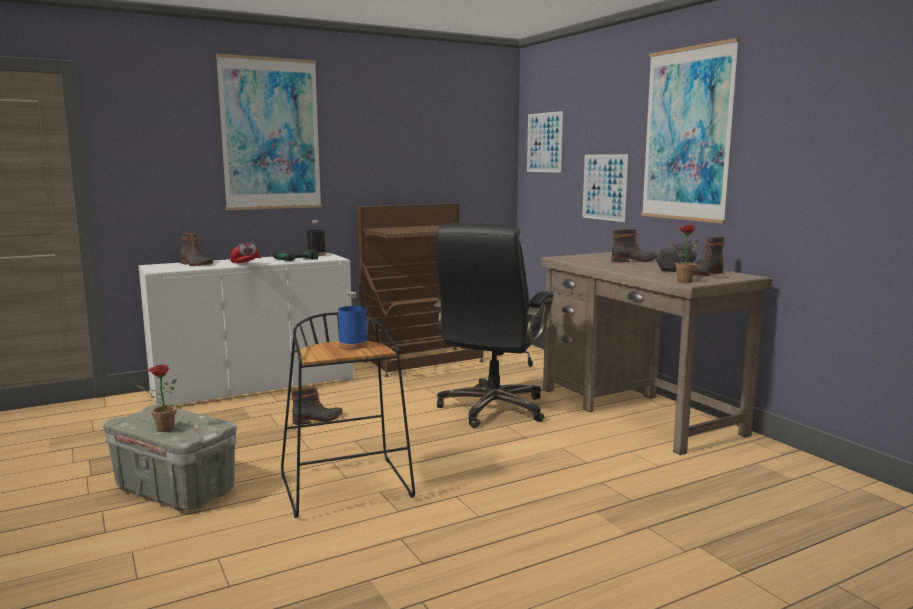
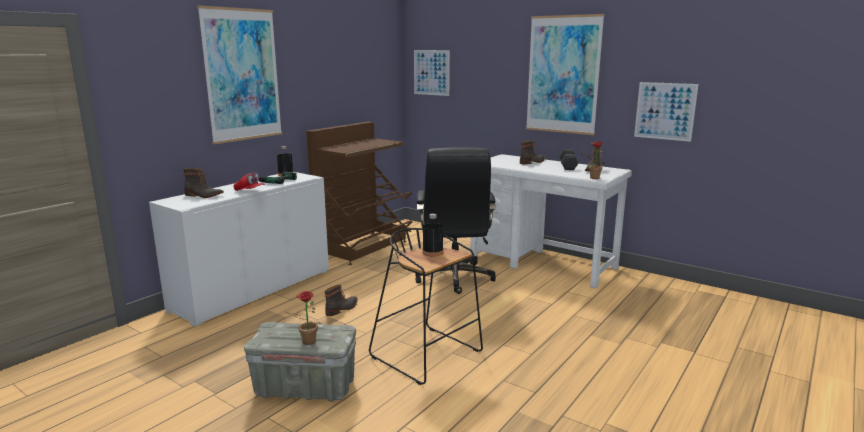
camera: 25 degrees left, 5 degrees up
blue bottle [338,292,367,349] -> black bottle [423,214,443,257]
brown desk [541,252,772,455] -> white desk [470,154,632,288]
picture [582,154,629,222] -> picture moved to [634,82,699,142]

